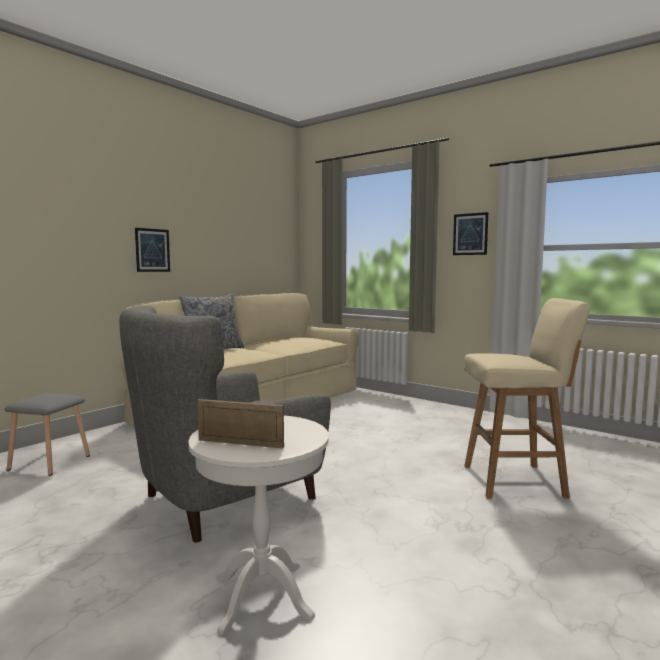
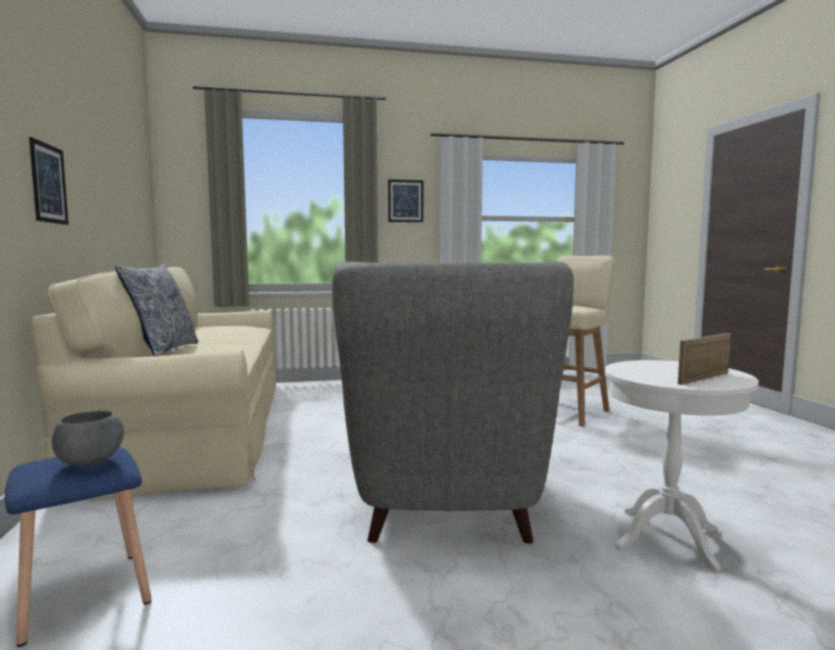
camera: 50 degrees left, 0 degrees up
grey stool [5,393,90,476] -> blue stool [5,448,152,647]
none -> grey bowl [52,410,124,466]

